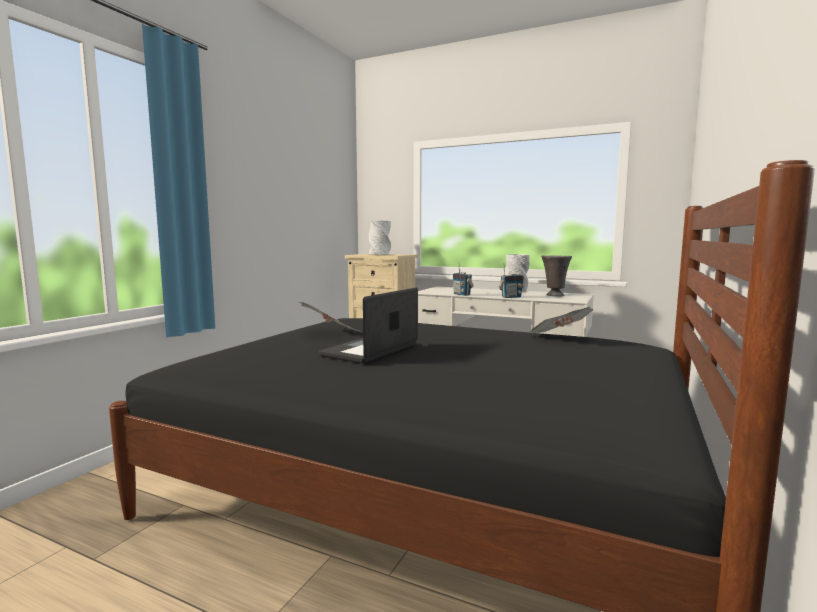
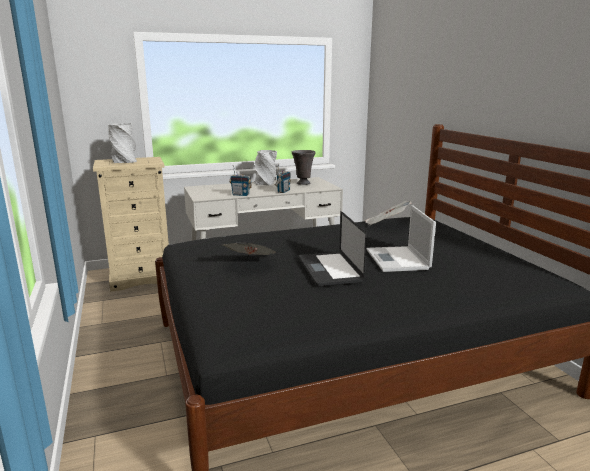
camera: 45 degrees left, 10 degrees up
none -> laptop [366,205,436,272]

